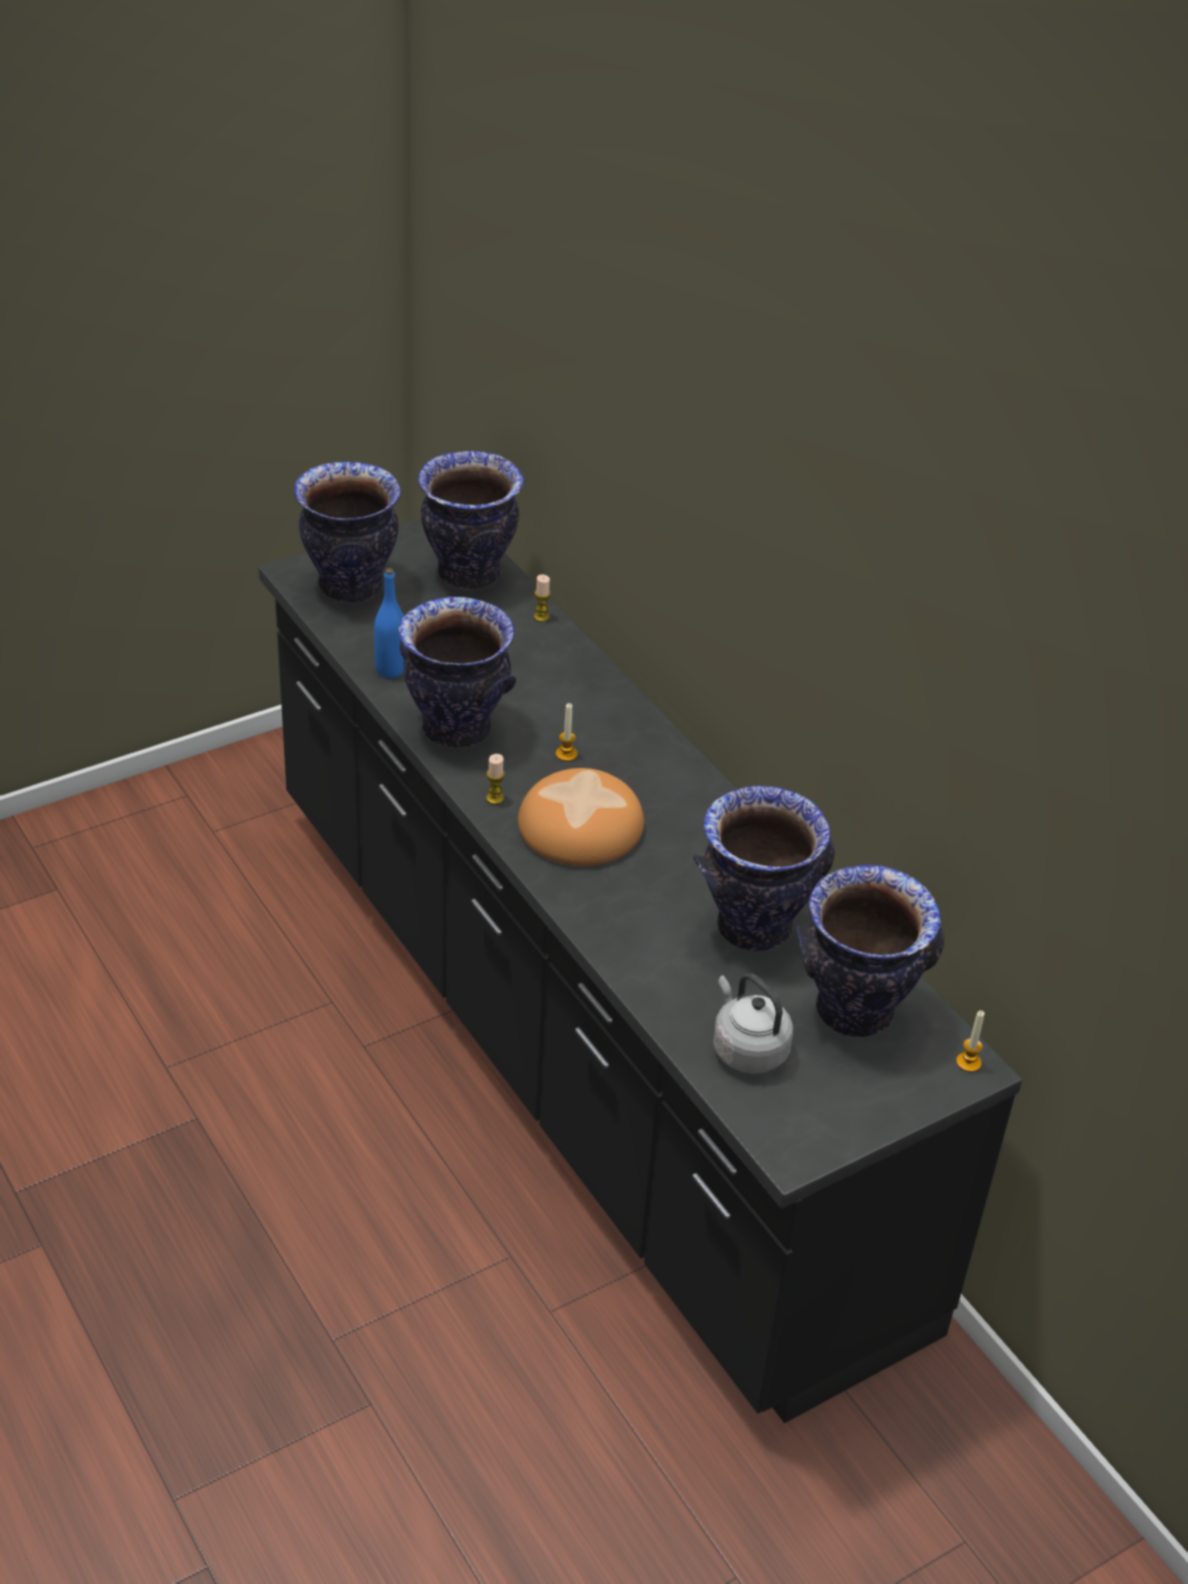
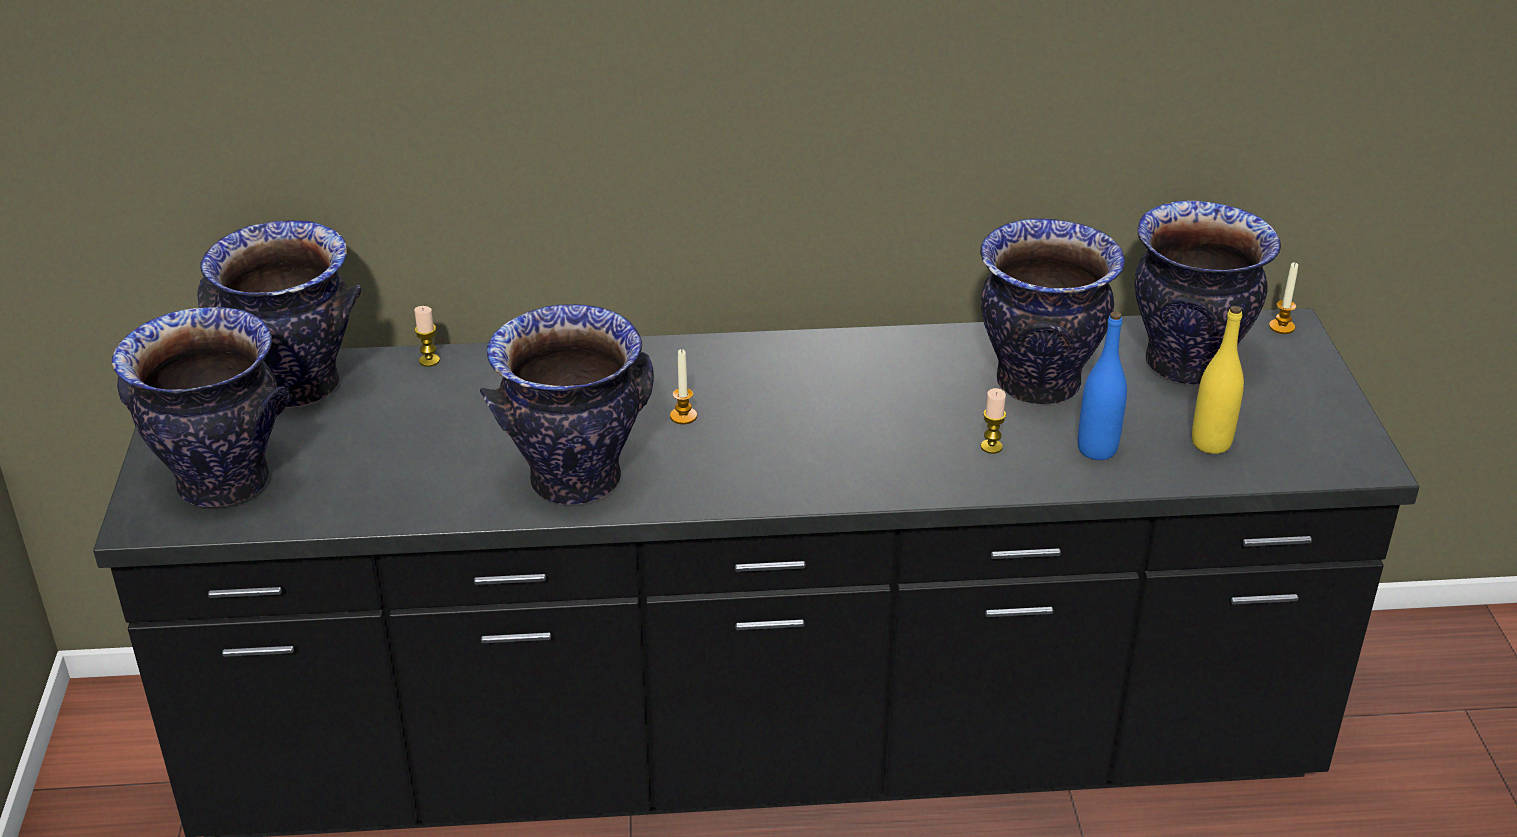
camera: 60 degrees left, 5 degrees down
blue bottle [374,568,404,678] -> blue bottle moved to [1078,311,1127,460]
candle [486,754,505,804] -> candle moved to [981,388,1006,454]
bread [518,768,644,866] -> none
grey kettle [713,973,793,1074] -> yellow bottle [1192,306,1244,454]

